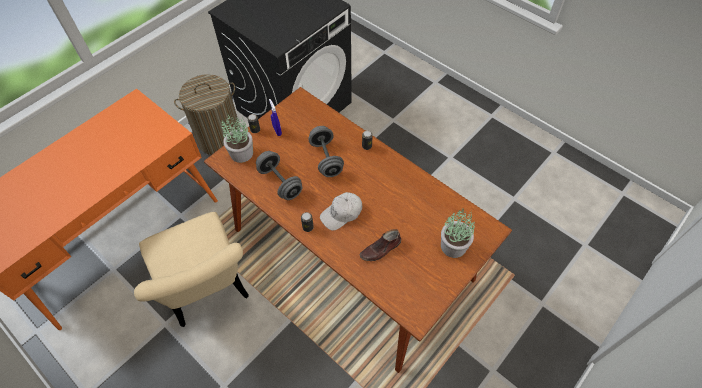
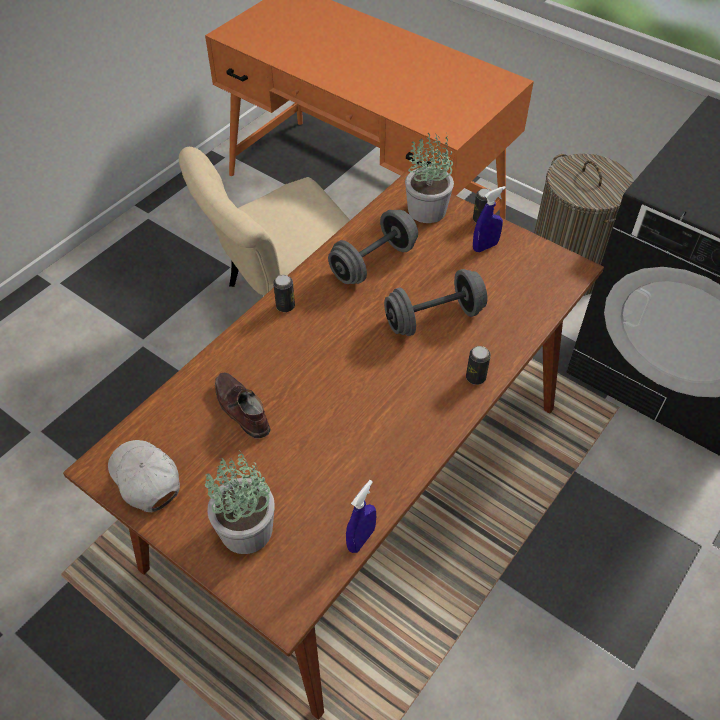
camera: 85 degrees right, 5 degrees down
white cap [320,192,362,231] -> white cap moved to [108,440,180,512]
none -> blue spray bottle [346,480,376,553]

